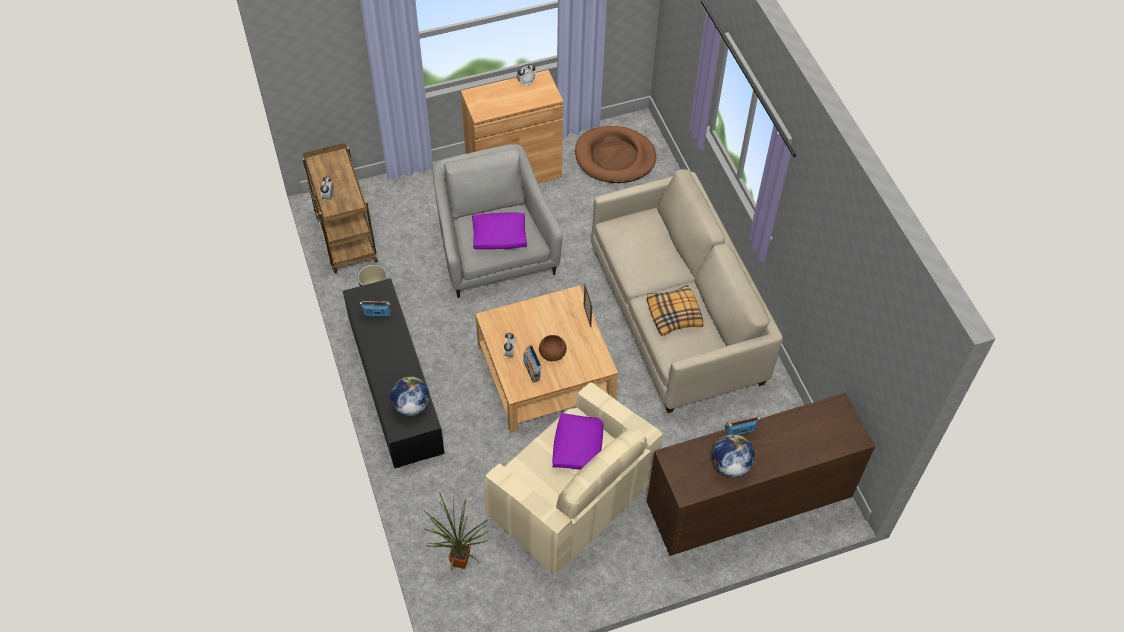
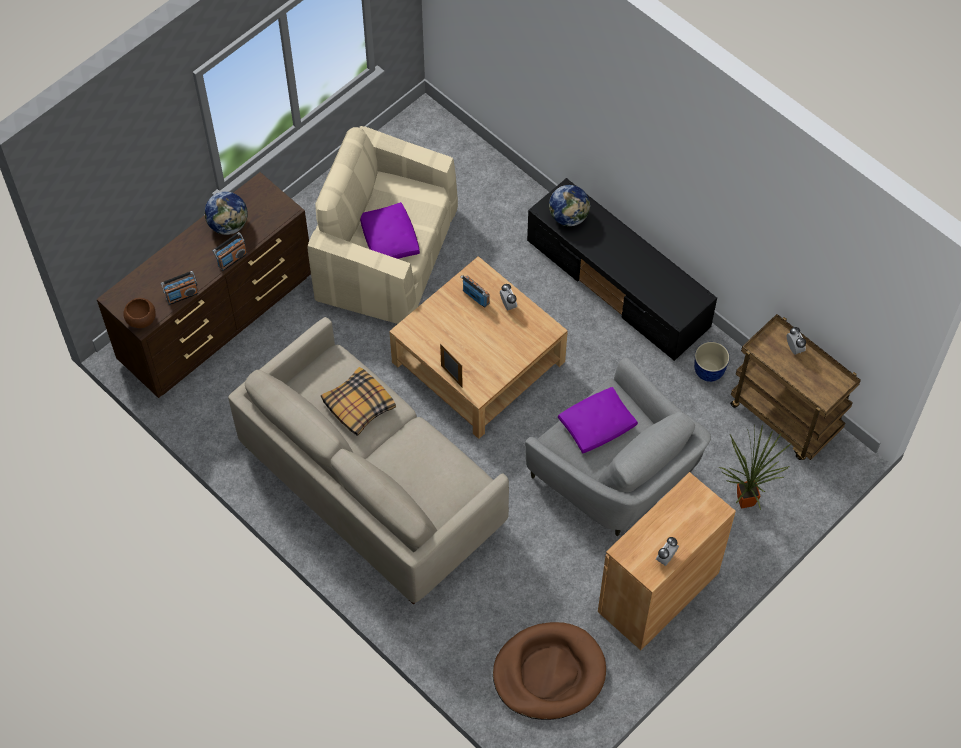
camera: 155 degrees right, 5 degrees up
radio [360,301,391,317] -> radio moved to [161,271,199,305]
potted plant [424,492,489,571] -> potted plant moved to [718,425,792,510]
brown bowl [539,335,567,361] -> brown bowl moved to [123,298,156,328]

